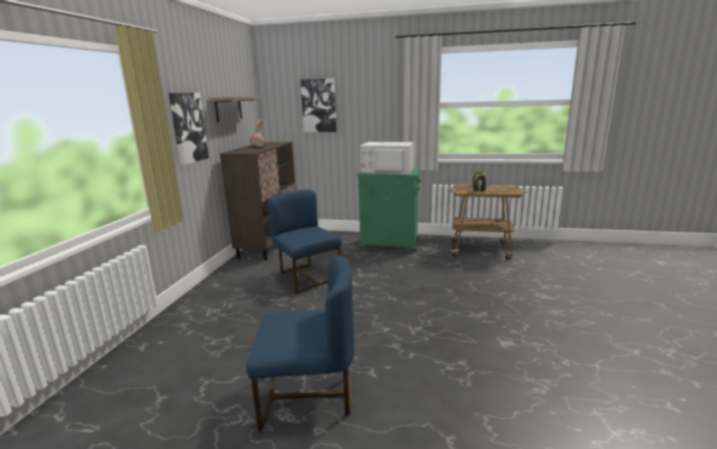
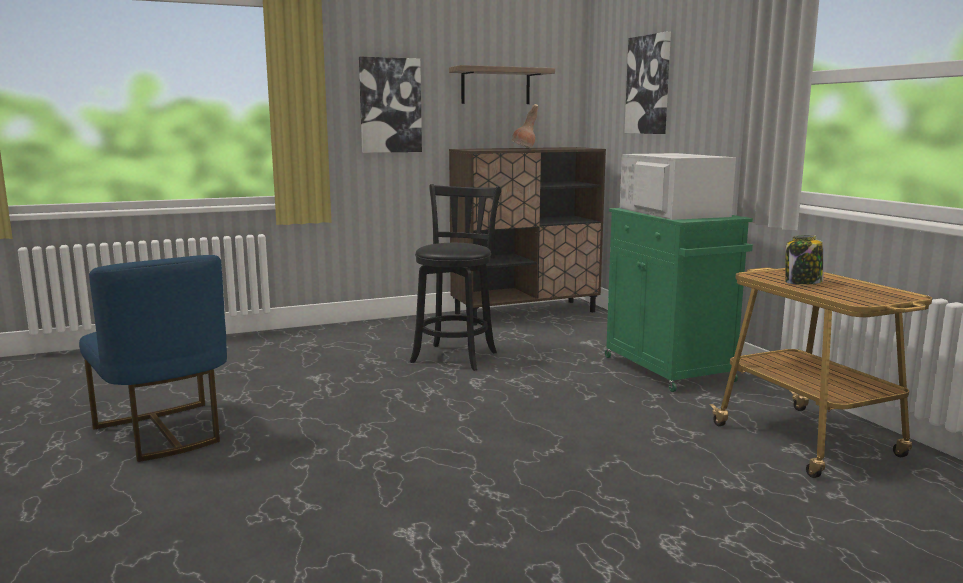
camera: 55 degrees right, 5 degrees down
blue chair [268,190,342,294] -> black stool [410,184,501,371]

